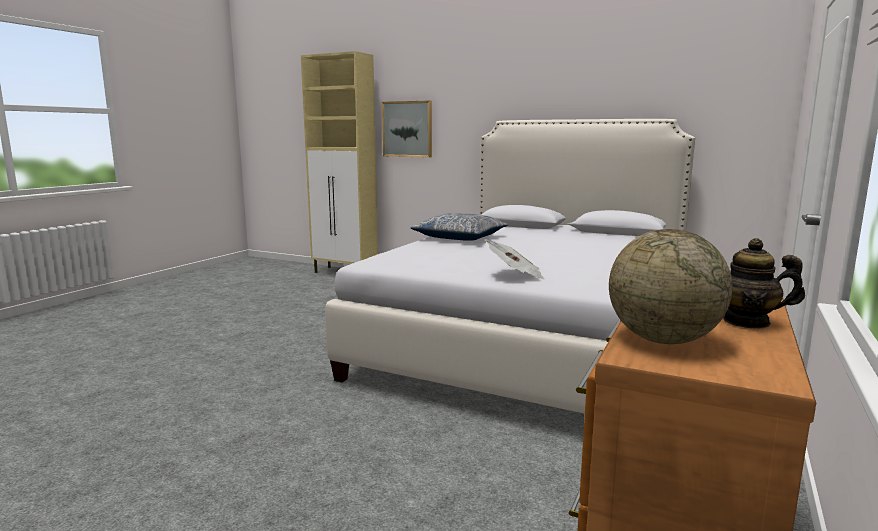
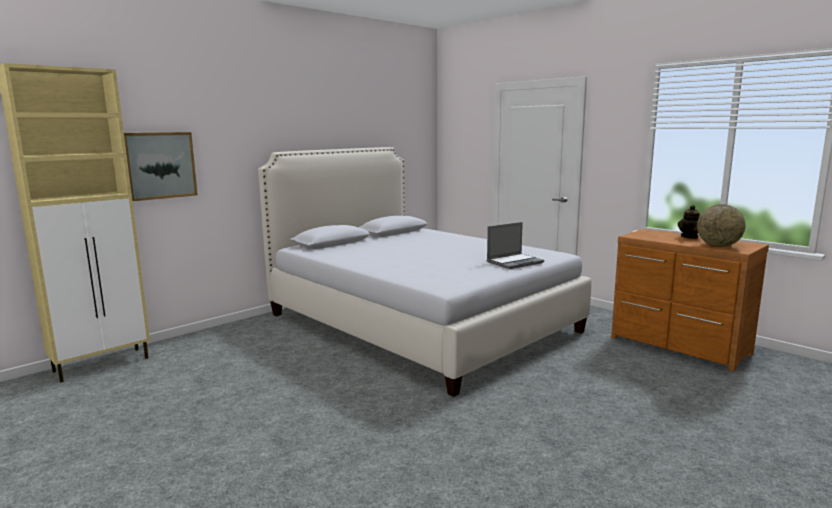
camera: 70 degrees left, 0 degrees up
pillow [410,213,508,241] -> none
newspaper [485,239,545,280] -> laptop [487,222,544,269]

